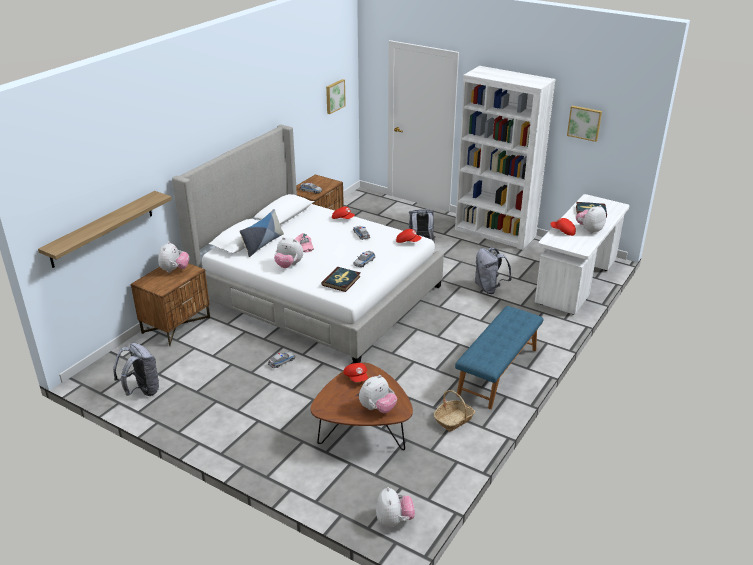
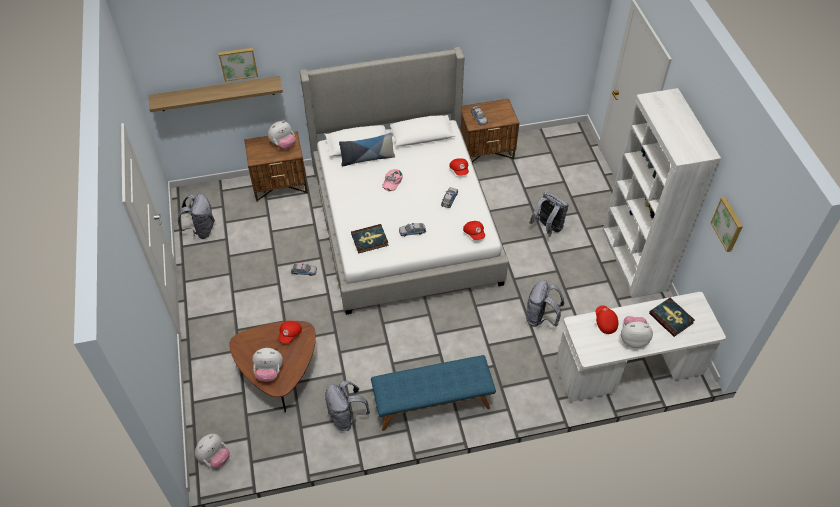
camera: 45 degrees right, 20 degrees up
plush toy [274,237,303,268] -> none
picture [326,79,346,114] -> picture moved to [218,48,258,82]
basket [434,390,475,432] -> grey backpack [325,380,370,431]

